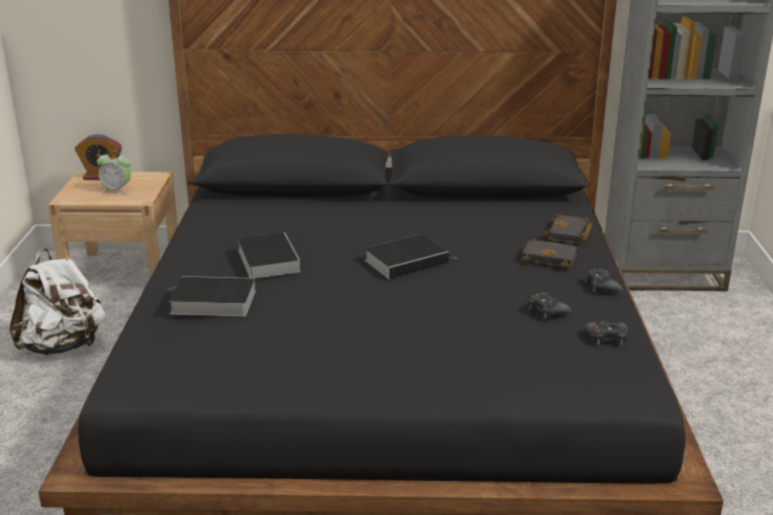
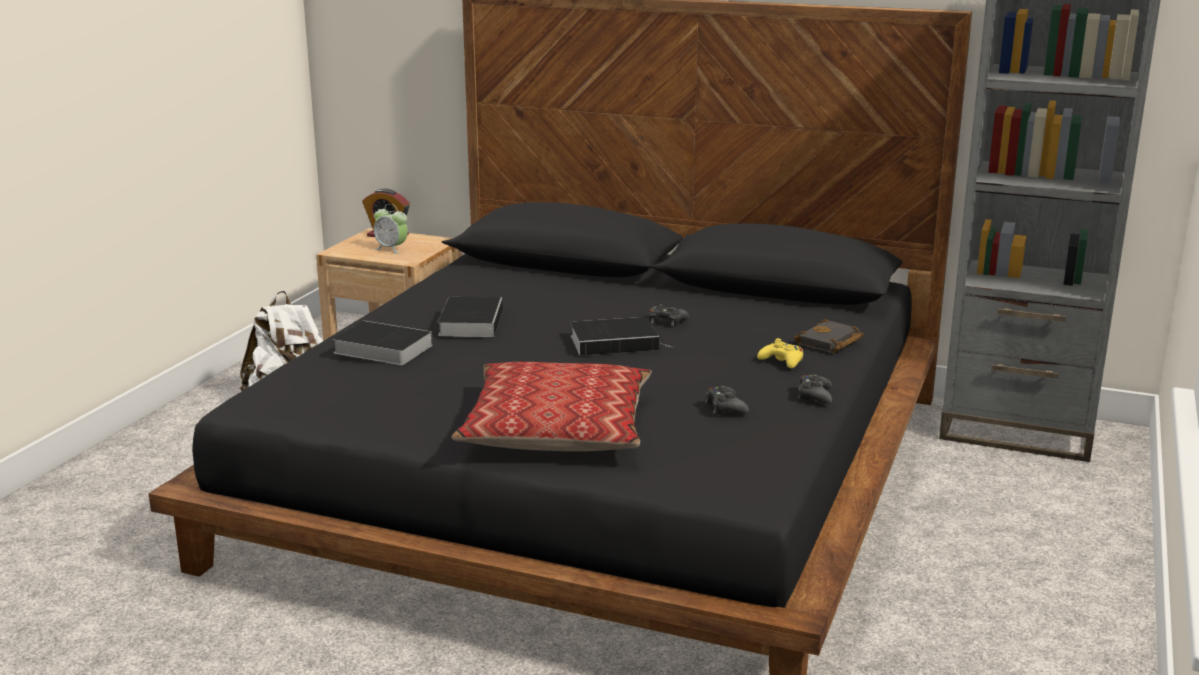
camera: 20 degrees right, 5 degrees down
black book [522,238,577,269] -> yellow game controller [757,338,803,368]
black game controller [584,321,628,345] -> black game controller moved to [649,304,689,327]
none -> pillow [451,362,652,451]

